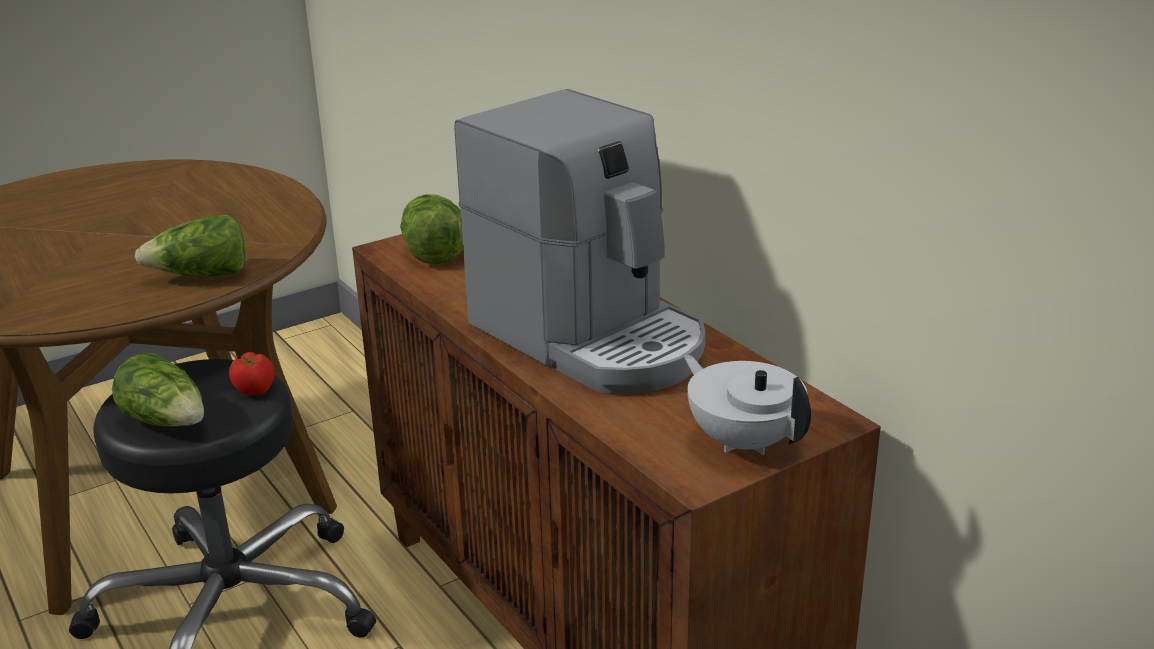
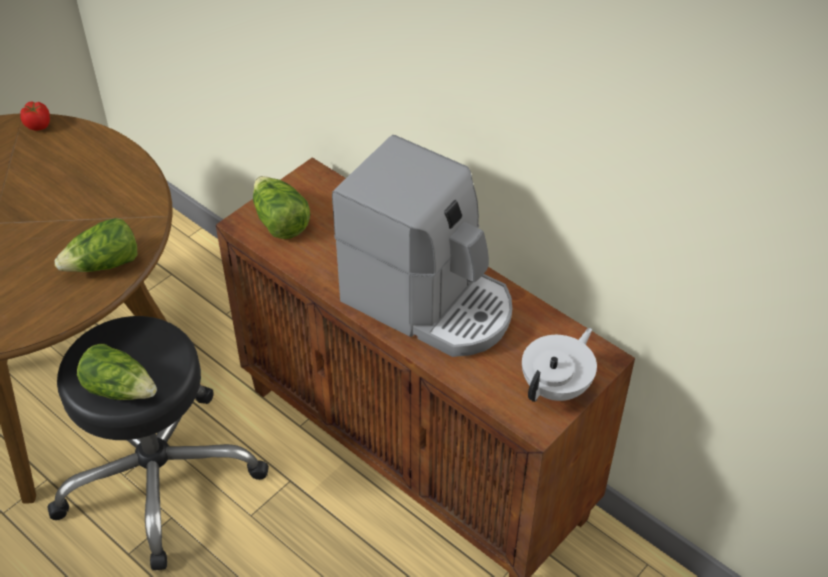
camera: 15 degrees left, 20 degrees up
tomato [229,352,275,395] -> tomato moved to [20,102,50,131]
white teapot [684,355,811,455] -> white teapot turned 90 degrees clockwise [522,328,597,402]

